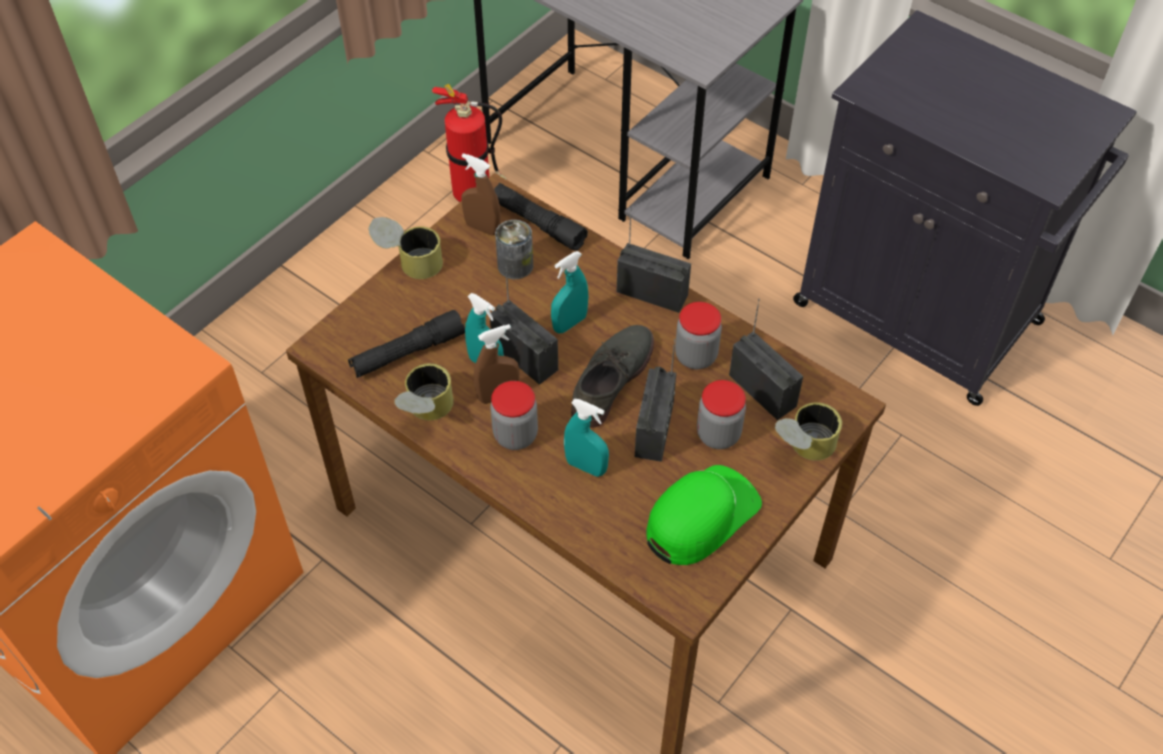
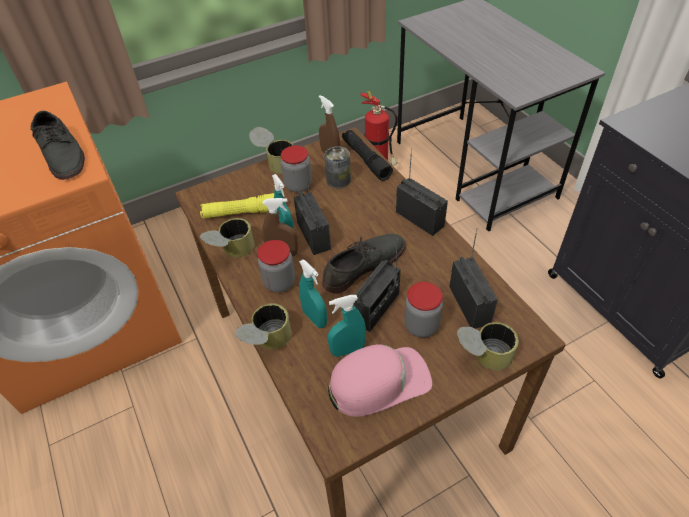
camera: 25 degrees right, 5 degrees down
black flashlight [348,310,465,378] -> yellow flashlight [200,193,274,218]
turquoise spray bottle [551,251,588,333] -> turquoise spray bottle moved to [328,295,366,357]
green cap [647,465,762,565] -> pink cap [328,345,432,417]
jar [675,302,722,369] -> jar moved to [281,145,312,193]
none -> grey shoe [30,111,85,180]
none -> can [235,303,292,349]

